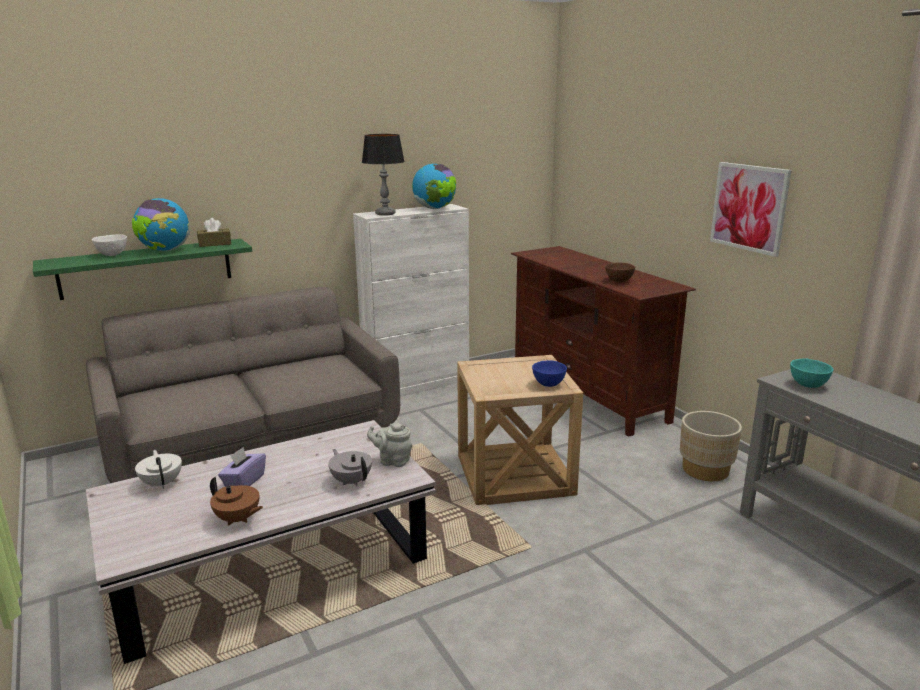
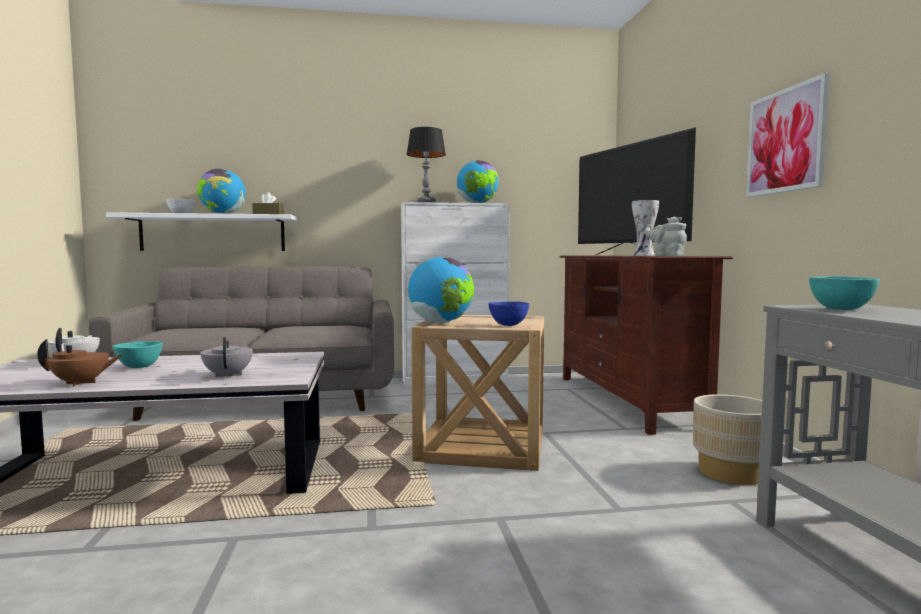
camera: 20 degrees right, 15 degrees down
green shelf [33,239,252,300] -> white shelf [106,212,297,251]
brown teapot [210,476,263,526] -> brown teapot turned 60 degrees counterclockwise [37,339,123,386]
purple tissue box [218,447,266,487] -> turquoise bowl [113,341,163,368]
grey teapot [367,423,412,467] -> grey teapot moved to [644,216,687,256]
brown bowl [605,263,635,282] -> vase [632,200,660,256]
none -> globe [408,257,474,323]
none -> television [578,127,696,255]

